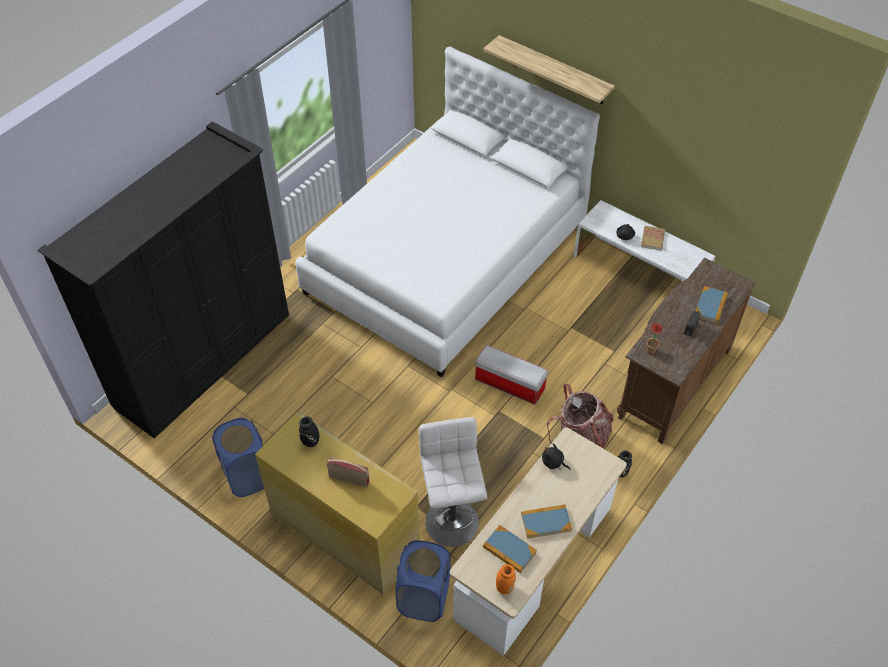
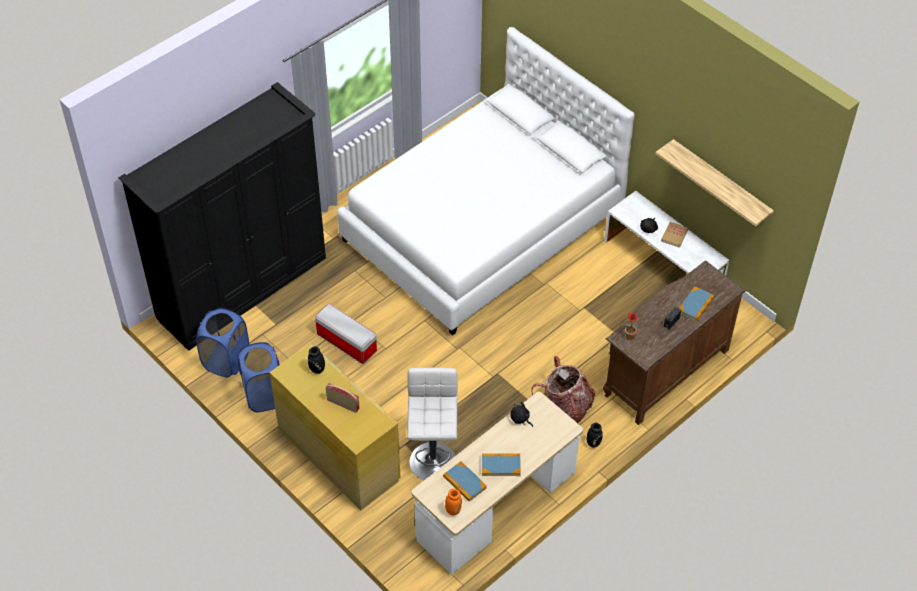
camera: 10 degrees right, 0 degrees up
blue laundry basket [395,540,451,622] -> blue laundry basket moved to [196,308,249,378]
storage box [475,345,548,405] -> storage box moved to [315,304,377,364]
shelf [483,35,615,104] -> shelf moved to [656,139,774,226]

